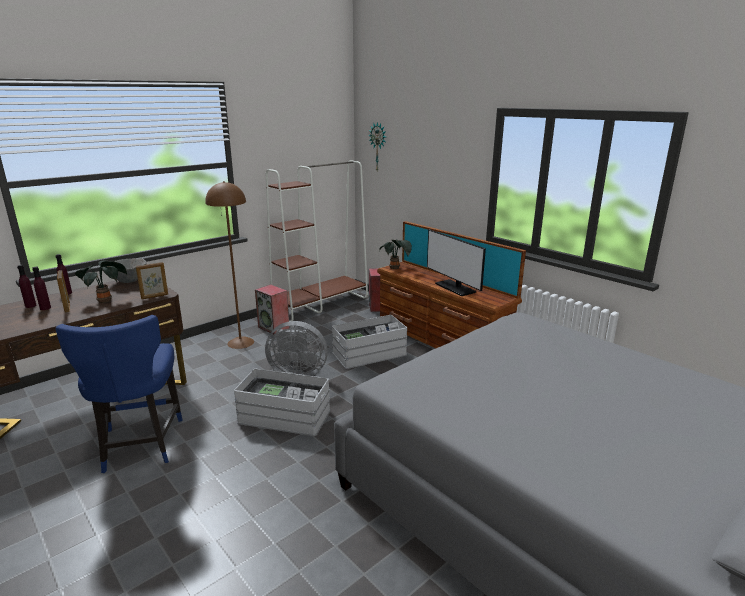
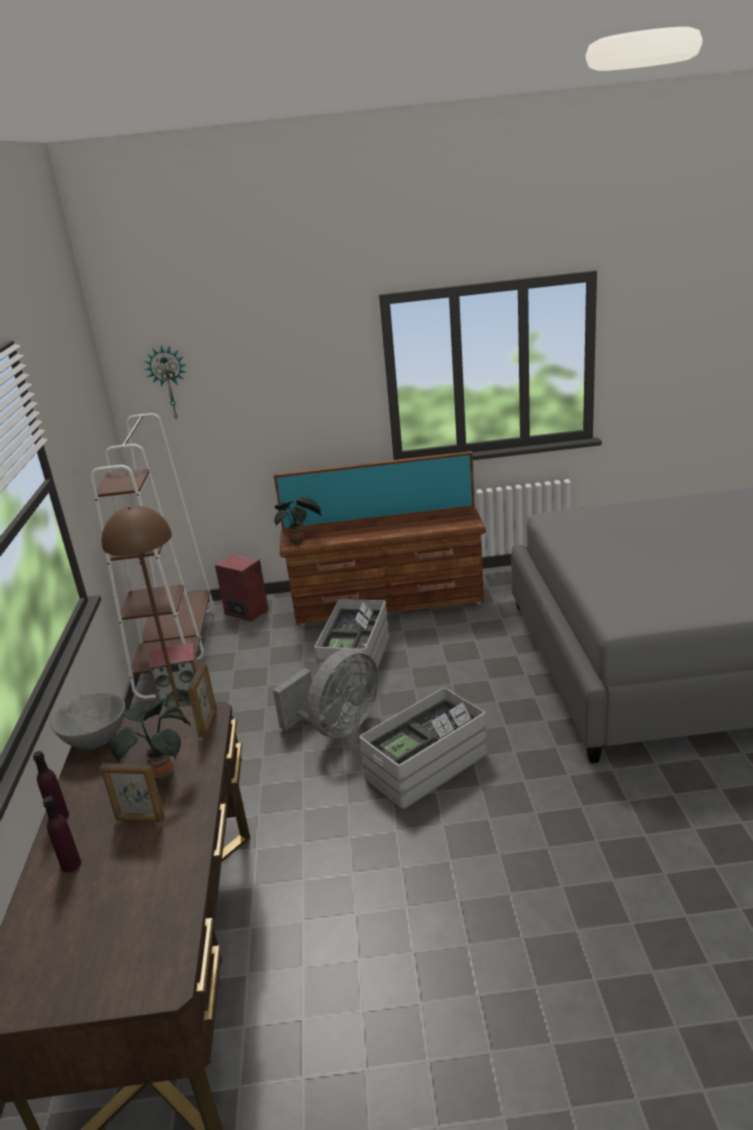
camera: 50 degrees left, 5 degrees up
purple bottle [32,267,51,310] -> none
blue chair [55,315,183,473] -> none
monitor [427,229,486,296] -> none

